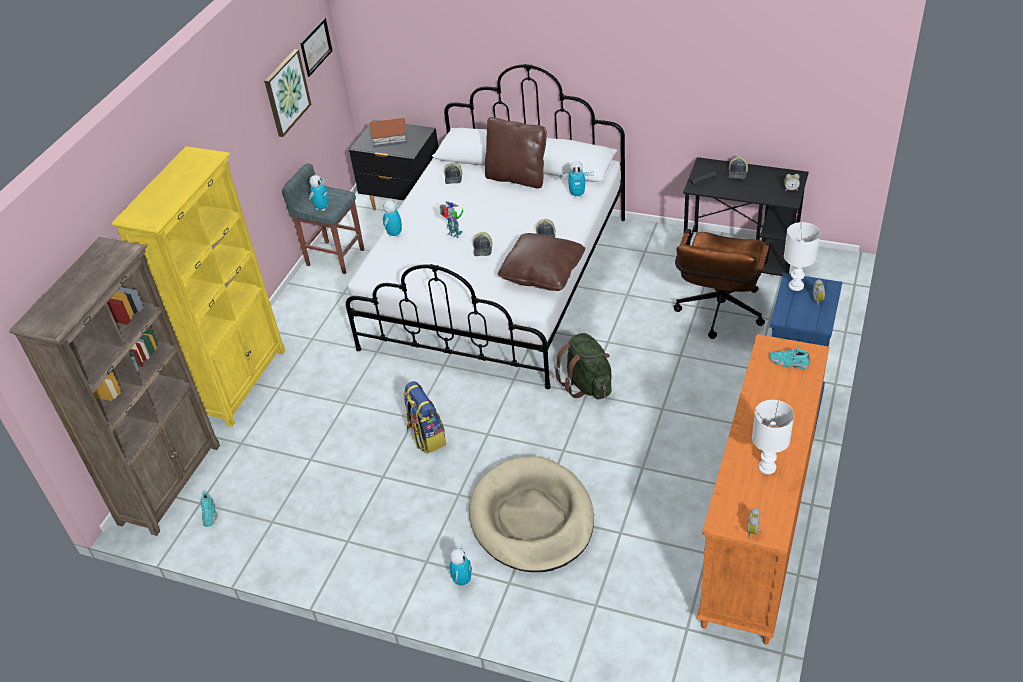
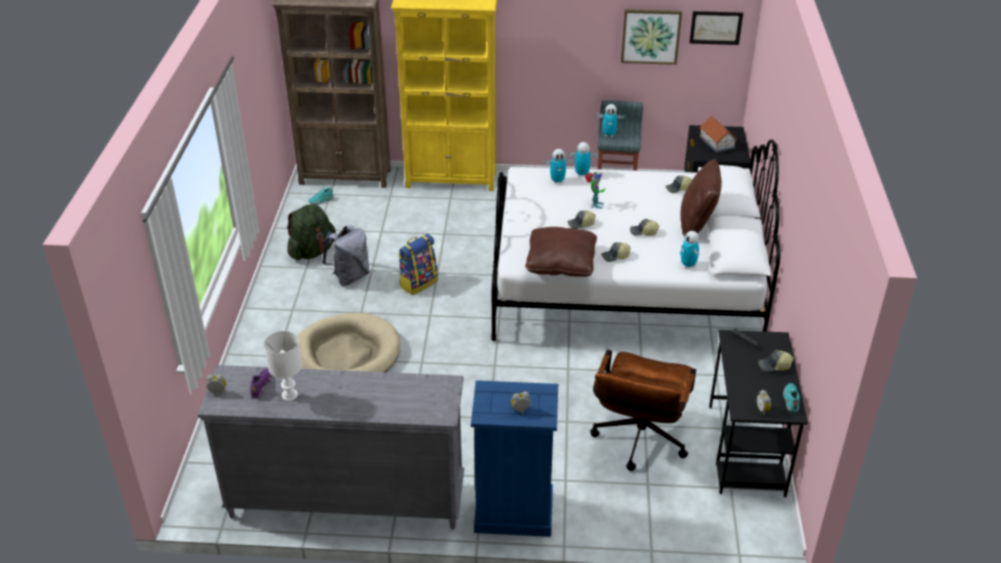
camera: 70 degrees right, 5 degrees down
toy robot [450,544,472,586] -> toy robot moved to [543,149,574,184]
green backpack [554,333,612,400] -> green backpack moved to [287,204,336,260]
brown office chair [674,229,770,339] -> brown office chair turned 75 degrees counterclockwise [590,350,696,471]
orange dresser [696,334,829,645] -> grey dresser [198,365,464,530]
turquoise shoe [769,347,810,369] -> turquoise shoe moved to [783,383,800,412]
white table lamp [784,222,820,291] -> none
none -> purple shoe [250,369,272,398]
none -> grey backpack [322,225,370,286]
none -> cap [630,219,659,236]

